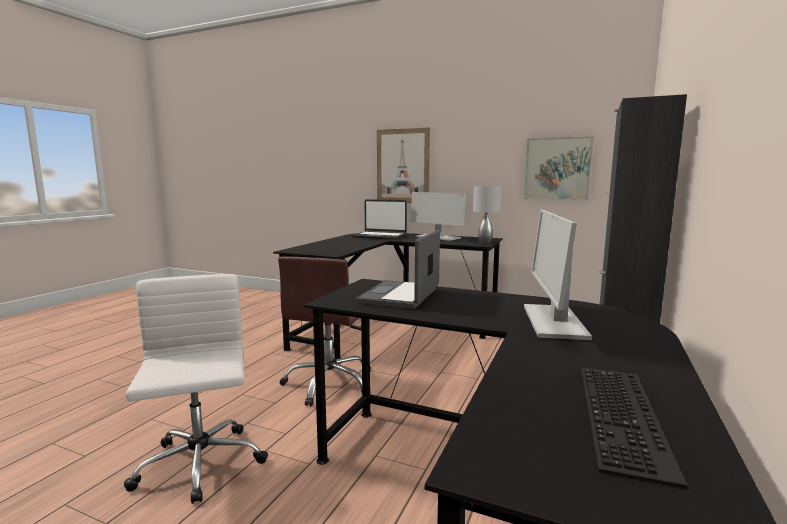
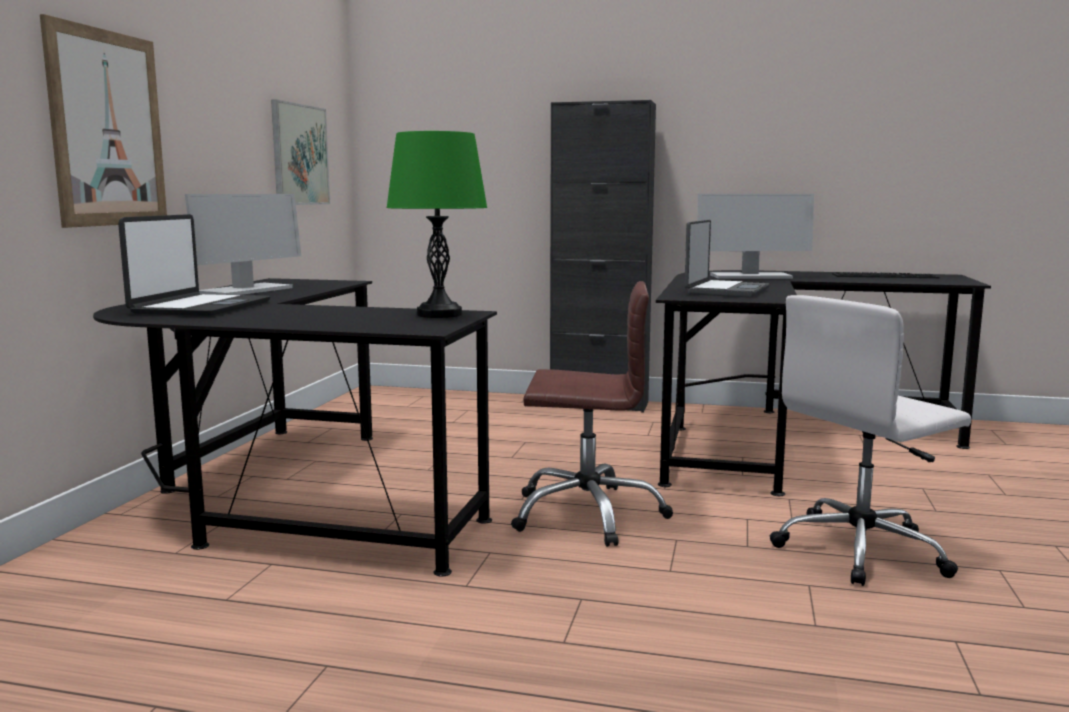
camera: 100 degrees left, 0 degrees up
laptop [356,230,440,309] -> laptop turned 75 degrees counterclockwise [684,220,770,298]
grey table lamp [473,186,501,244] -> none
none -> green table lamp [386,131,487,318]

